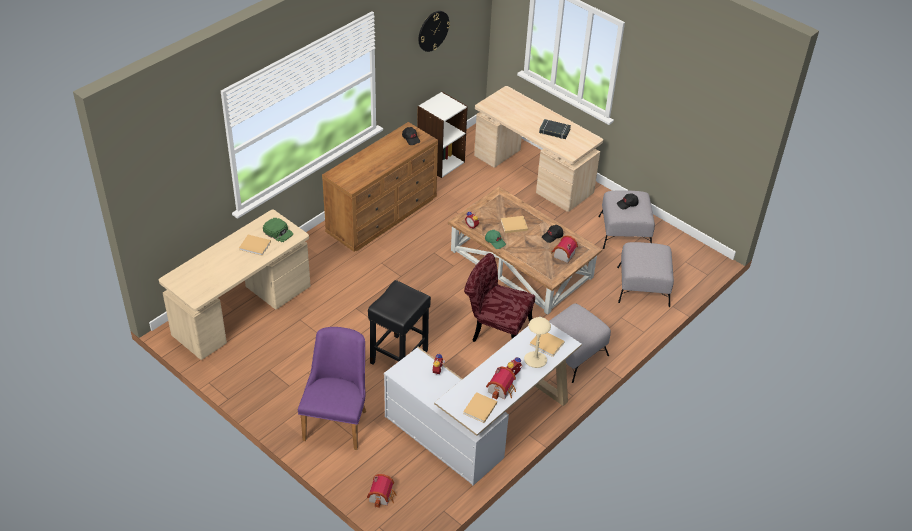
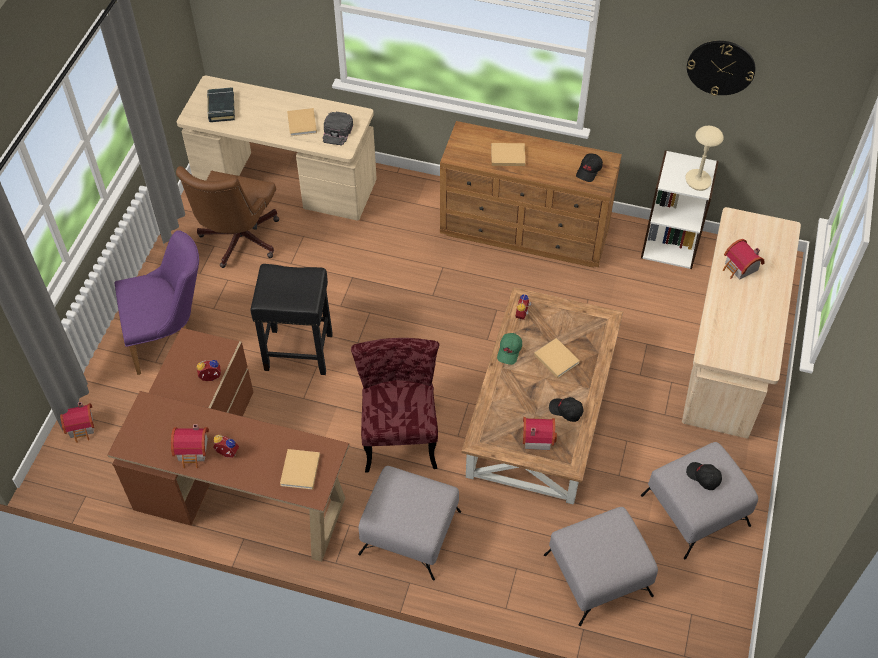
camera: 65 degrees right, 10 degrees up
green cap [263,218,293,242] -> black cap [323,112,353,145]
white desk [384,316,582,485] -> brown desk [107,328,349,562]
beige book [463,392,497,423] -> beige book moved to [491,143,525,166]
beige table lamp [524,317,551,368] -> beige table lamp moved to [686,126,724,191]
black book [539,119,571,139] -> black book moved to [207,87,235,122]
none -> brown office chair [176,166,279,268]
none -> toy house [723,239,765,280]

